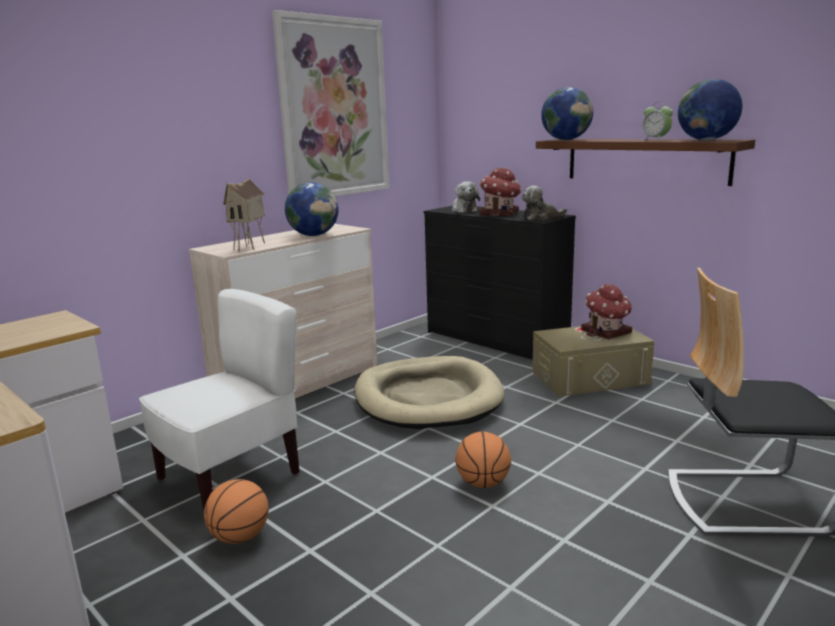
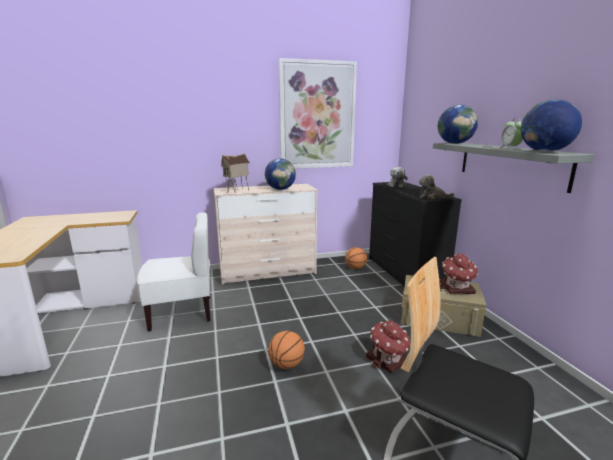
camera: 30 degrees right, 0 degrees up
basketball [204,479,269,544] -> basketball moved to [345,247,367,269]
beige dog bed [354,356,505,429] -> none
toy house [479,167,522,216] -> toy house moved to [366,321,410,374]
brown shelf [536,139,755,186] -> grey shelf [433,143,595,193]

